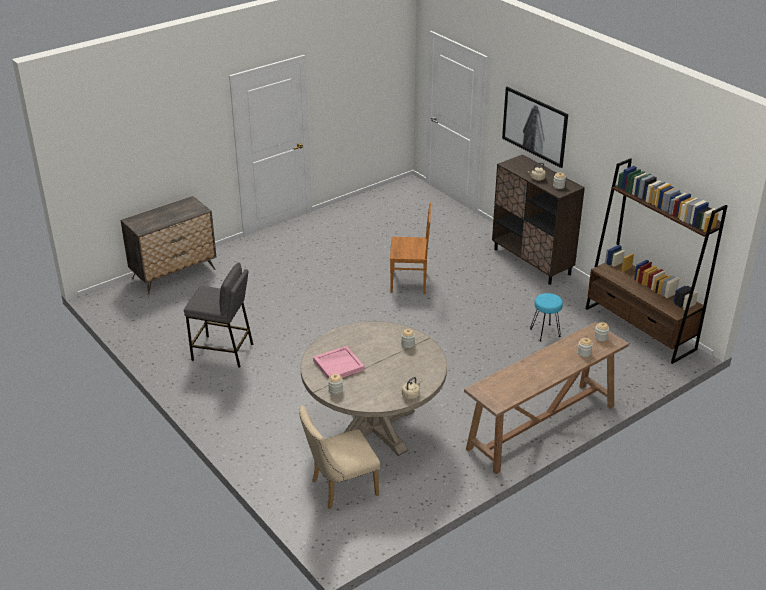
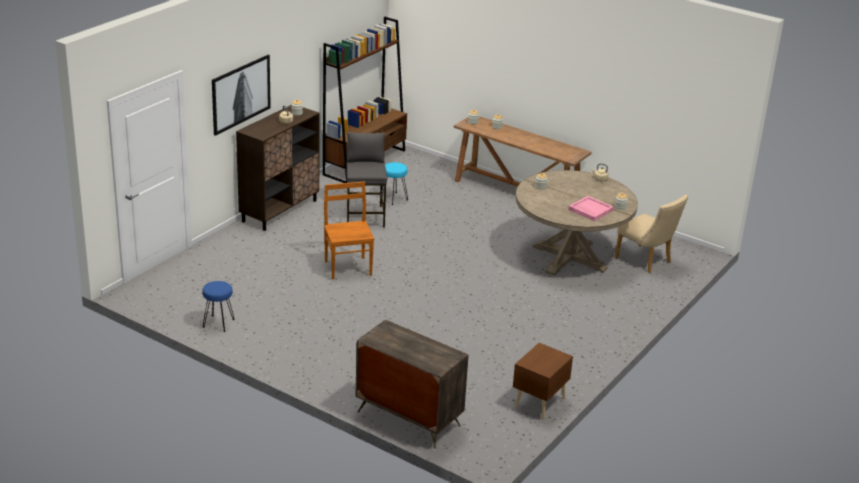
camera: 110 degrees left, 5 degrees down
grey stool [184,262,253,368] -> grey stool moved to [346,132,387,228]
none -> blue stool [202,281,235,332]
none -> brown nightstand [513,343,573,420]

